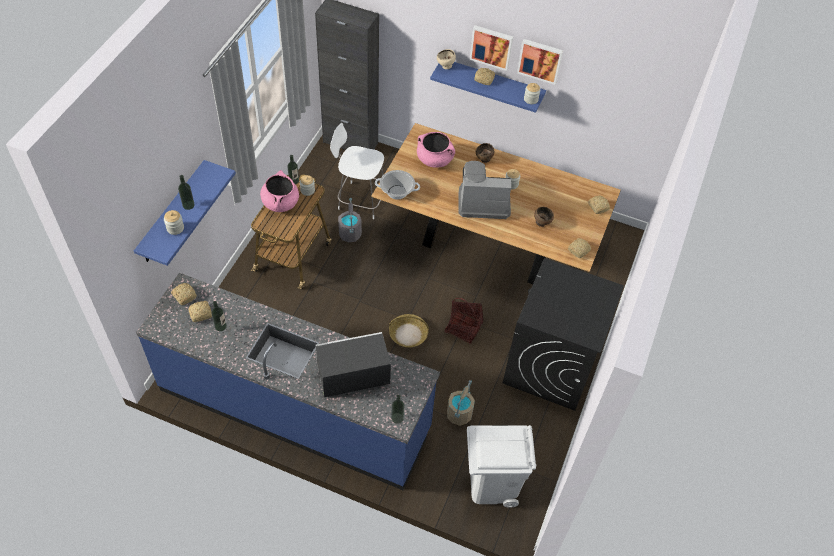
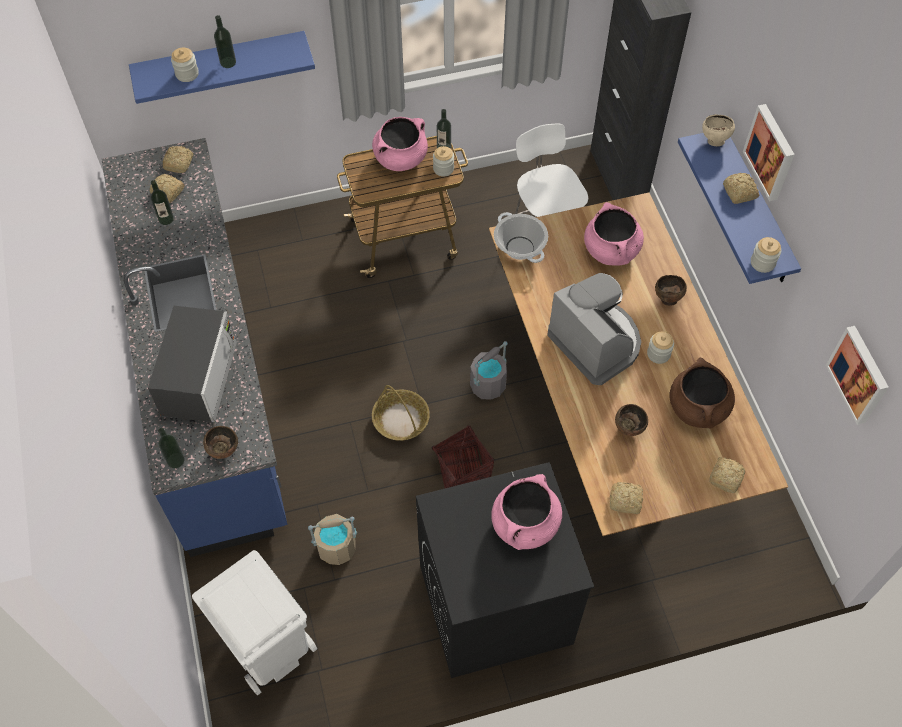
camera: 55 degrees right, 5 degrees up
microwave [316,332,391,397] -> microwave turned 60 degrees clockwise [148,306,237,422]
grey bucket [338,198,362,242] -> grey bucket moved to [470,341,508,400]
picture [517,39,563,85] -> picture moved to [826,326,889,425]
none -> brown bowl [203,426,238,459]
none -> pink cooking pot [491,474,562,550]
none -> brown cooking pot [669,358,735,428]

